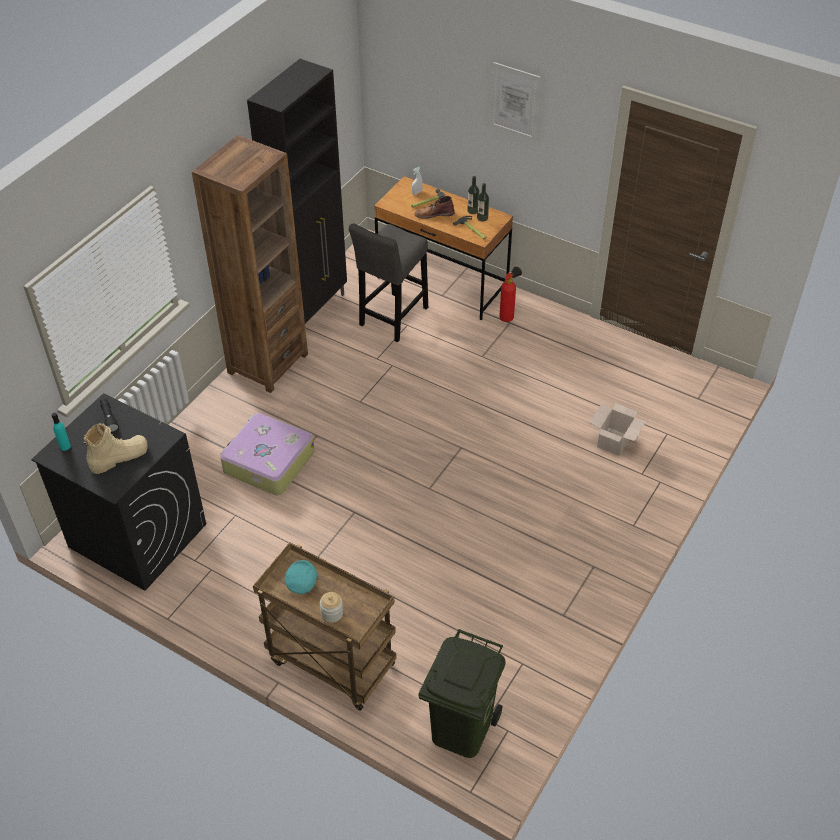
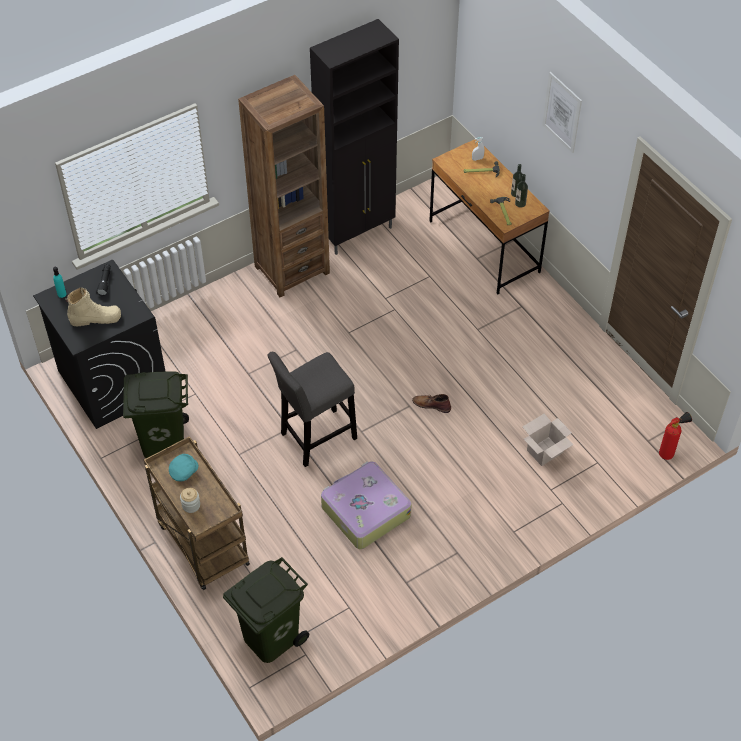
camera: 25 degrees right, 5 degrees up
suitcase [220,413,314,495] -> suitcase moved to [321,461,412,549]
grey stool [349,223,428,342] -> grey stool moved to [267,352,357,467]
brown boot [414,196,455,219] -> brown boot moved to [412,394,451,413]
fire extinguisher [499,266,522,322] -> fire extinguisher moved to [659,412,692,460]
none -> green trash can [123,371,189,458]

